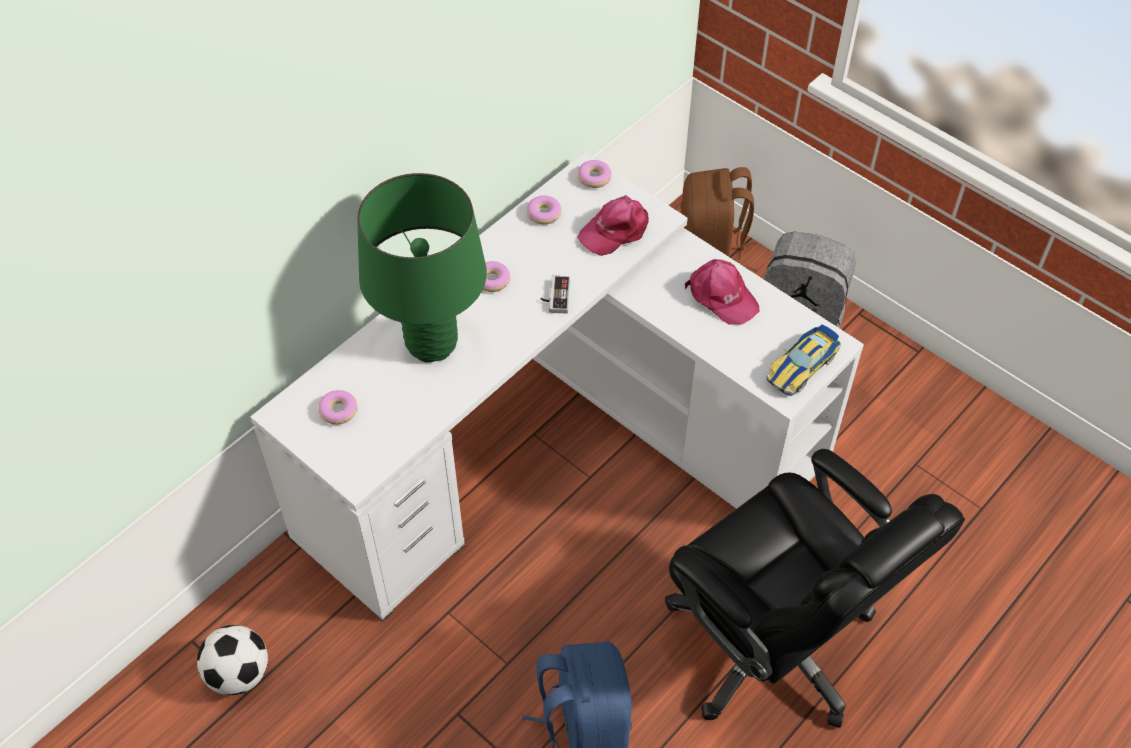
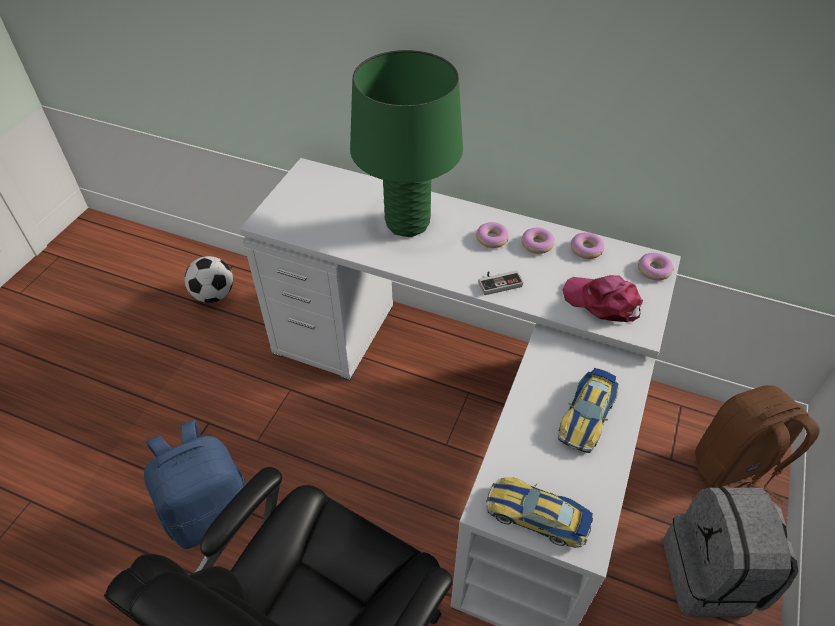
camera: 70 degrees right, 5 degrees down
donut [318,390,358,425] -> donut moved to [521,228,555,254]
pink cap [685,259,760,325] -> toy car [558,368,619,453]

